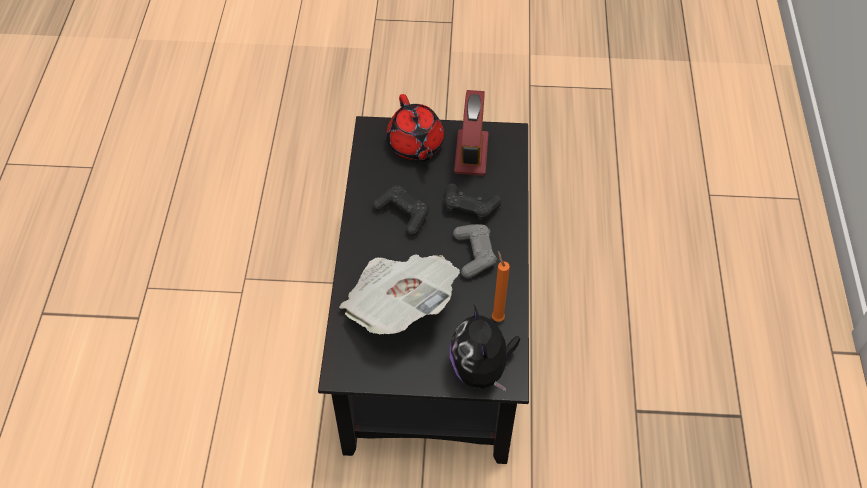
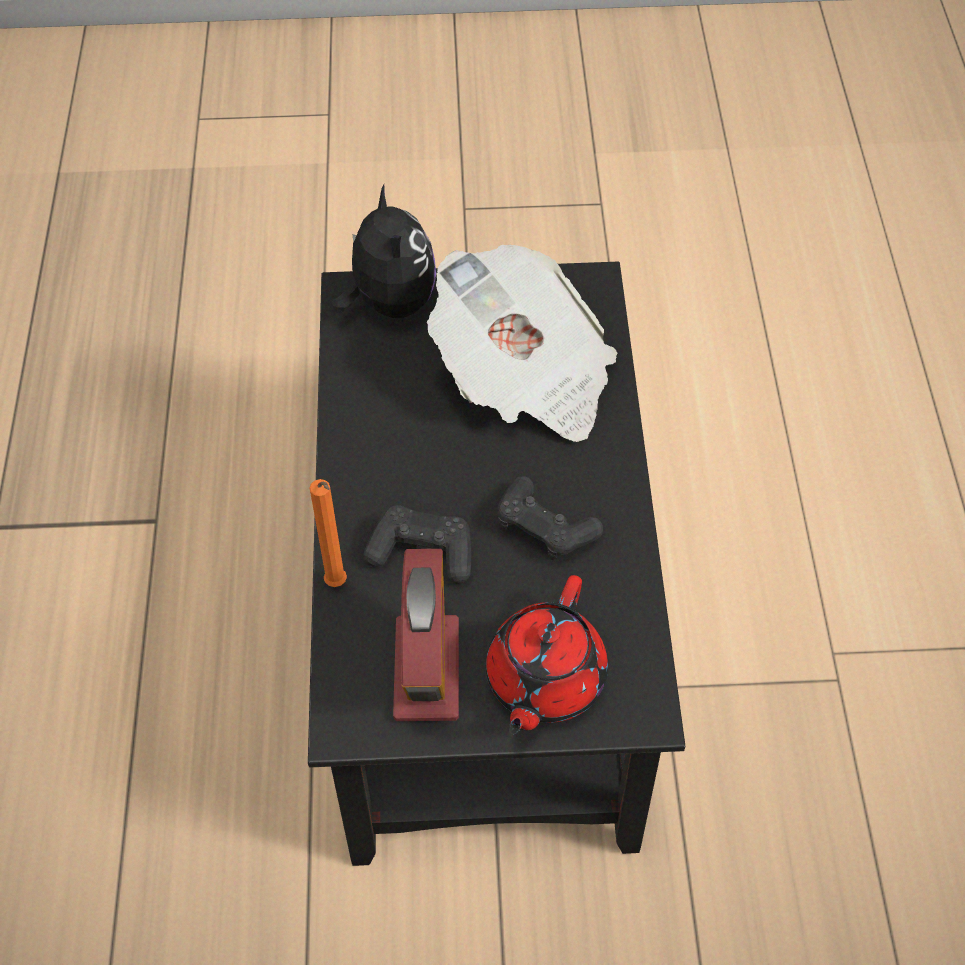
camera: 175 degrees right, 0 degrees up
red teapot [386,94,445,161] -> red teapot turned 135 degrees counterclockwise [486,575,608,735]
grey game controller [453,224,497,278] -> none
orange candle [492,251,510,322] -> orange candle moved to [309,479,347,587]

